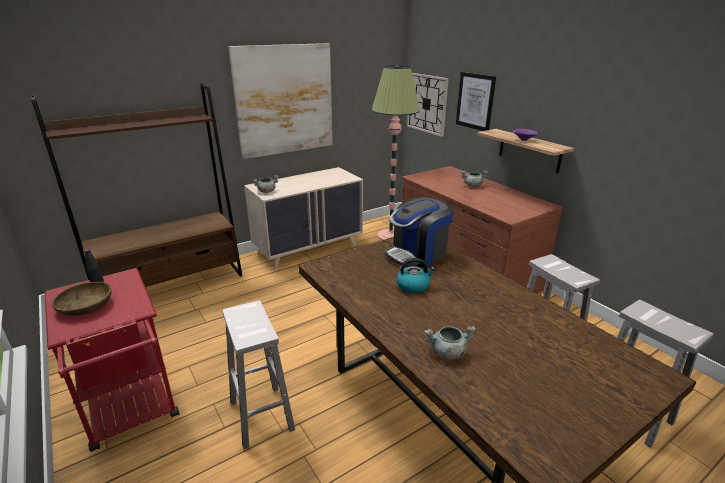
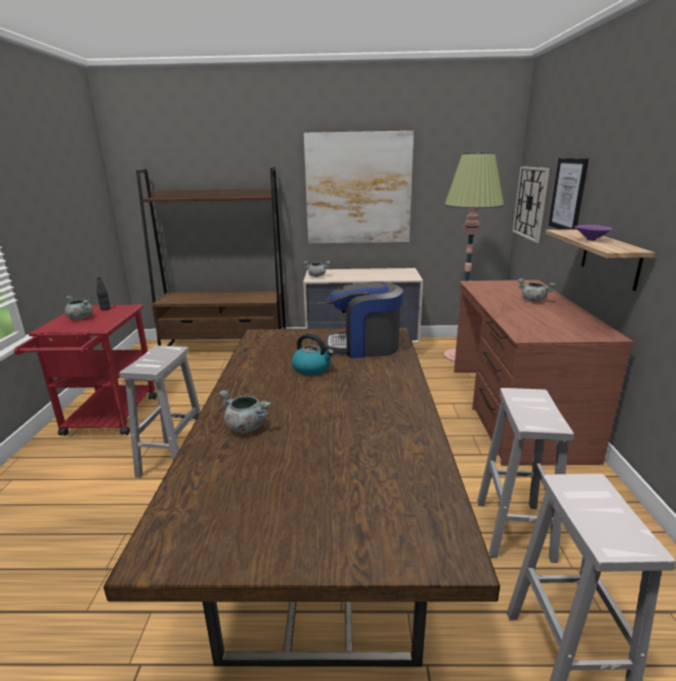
camera: 35 degrees right, 5 degrees down
brown bowl [52,282,112,316] -> grey cooking pot [65,296,93,319]

